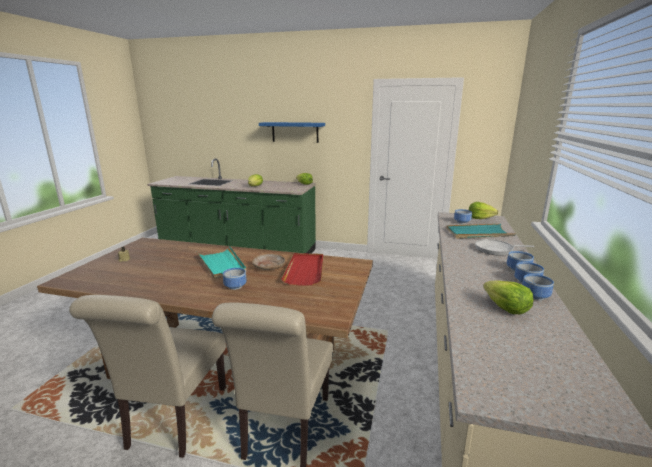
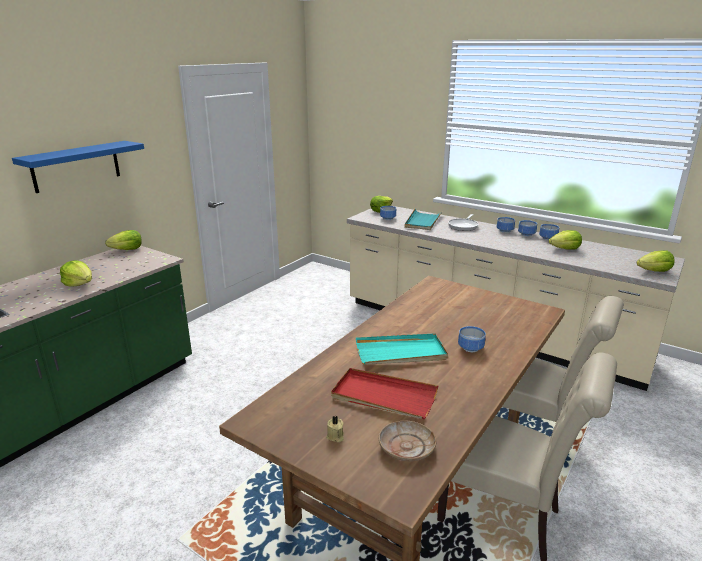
camera: 70 degrees left, 5 degrees up
beige plate [252,254,285,270] -> beige plate moved to [379,421,437,461]
red tray [281,253,323,285] -> red tray moved to [331,368,438,419]
none -> lettuce [637,250,675,272]

